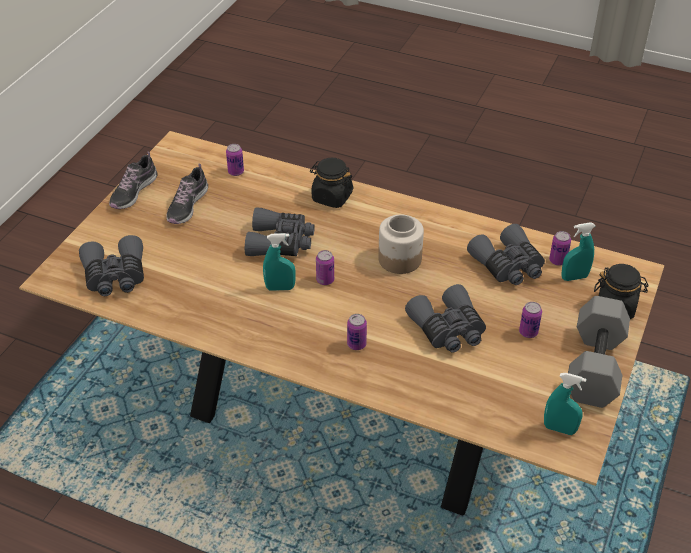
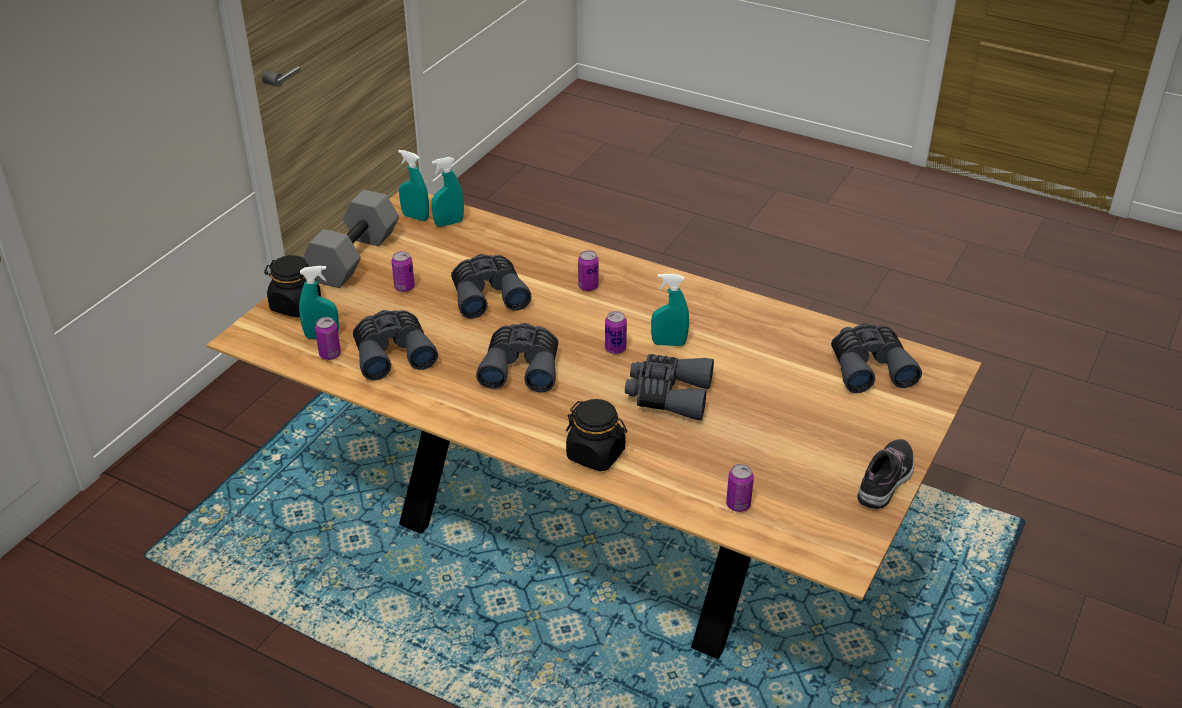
camera: 175 degrees left, 5 degrees down
shoe [167,164,208,224] -> none
jar [378,214,424,274] -> grey binoculars [476,323,558,393]
none -> turquoise spray bottle [432,157,464,227]

